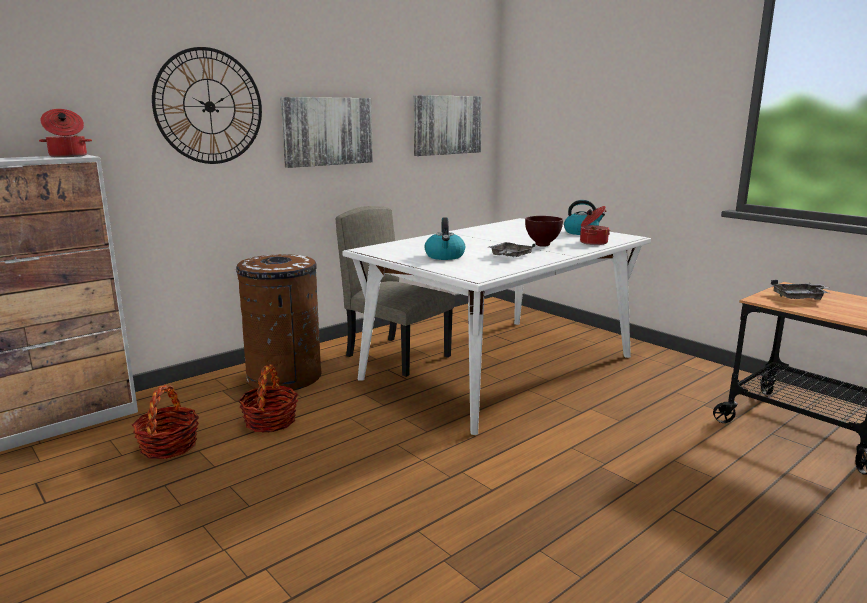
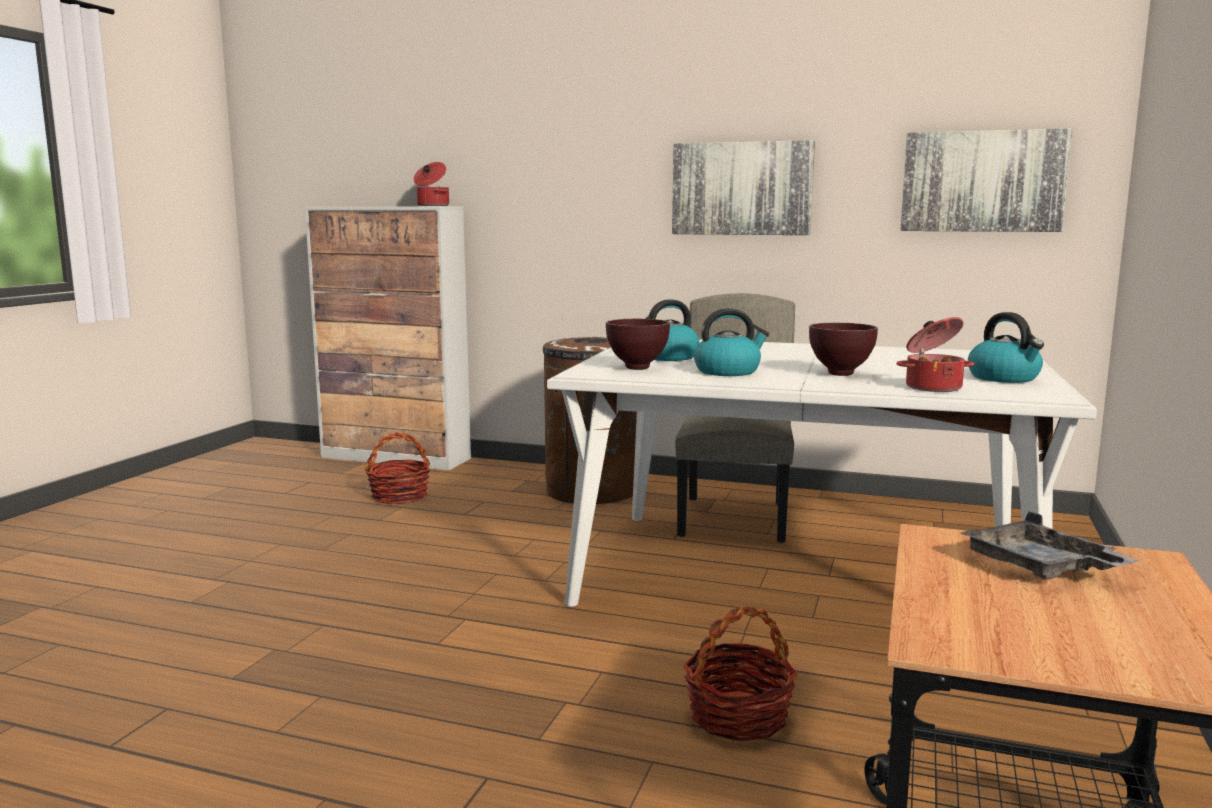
camera: 60 degrees right, 5 degrees down
wall clock [152,47,262,164] -> none
basket [238,364,298,433] -> basket moved to [683,606,798,741]
grey tray [489,242,535,257] -> kettle [694,308,769,376]
none -> brown bowl [606,319,670,370]

